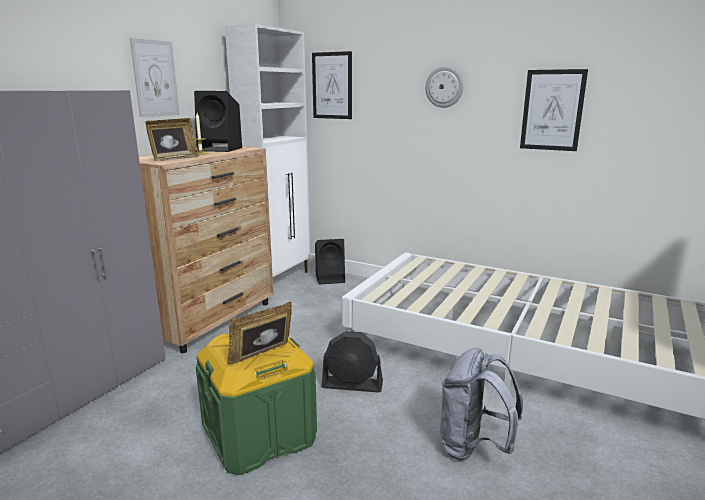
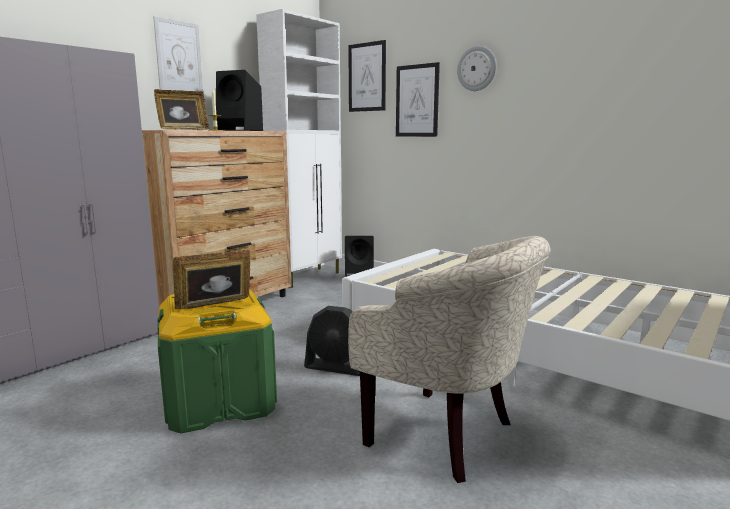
camera: 10 degrees right, 5 degrees down
grey backpack [440,348,523,461] -> beige armchair [348,236,551,483]
picture [520,69,588,151] -> picture moved to [396,62,440,137]

